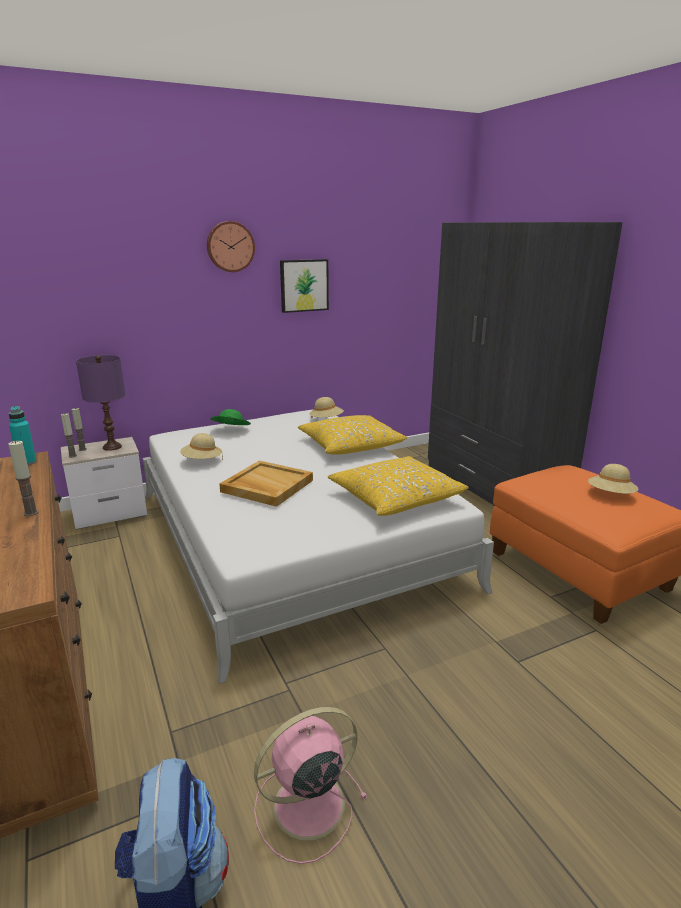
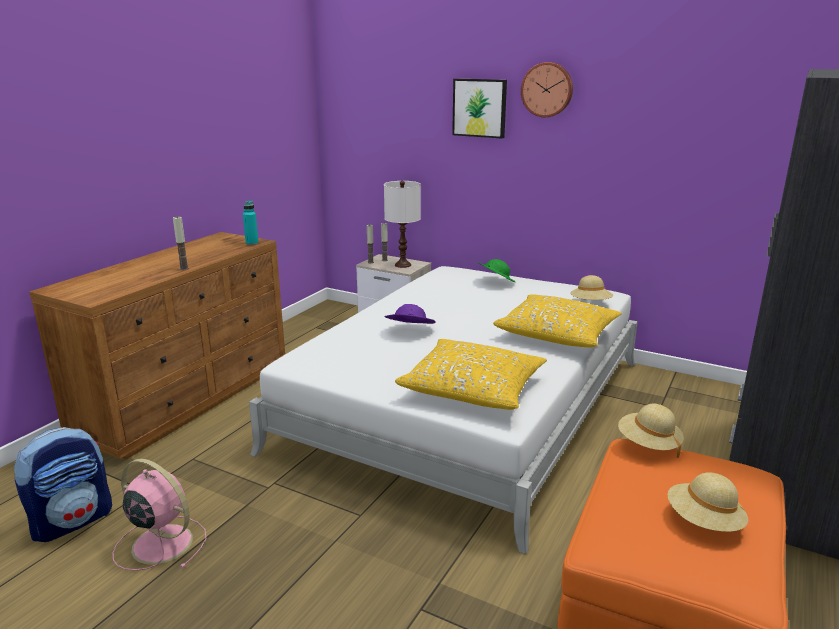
camera: 55 degrees right, 0 degrees up
purple table lamp [76,355,126,451] -> white table lamp [384,181,421,268]
beige hat [180,433,223,460] -> beige hat moved to [618,404,684,458]
beige tray [219,461,313,507] -> purple hat [384,304,436,324]
picture [280,259,329,313] -> picture moved to [452,79,507,139]

